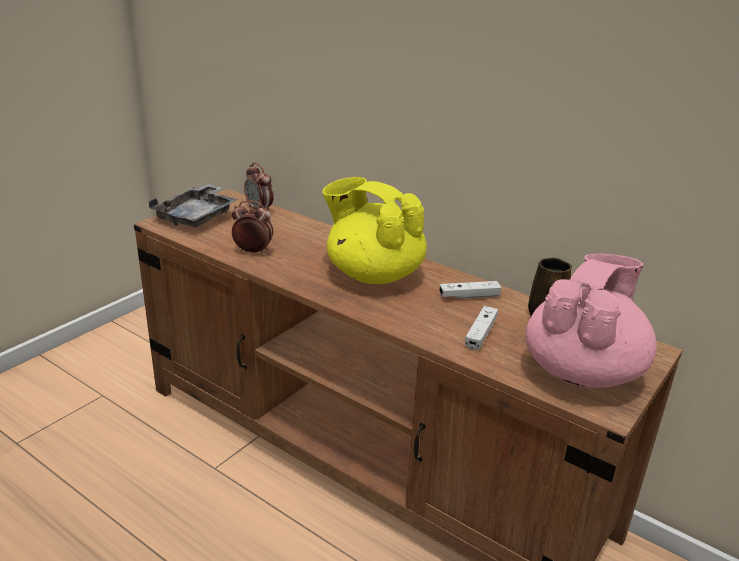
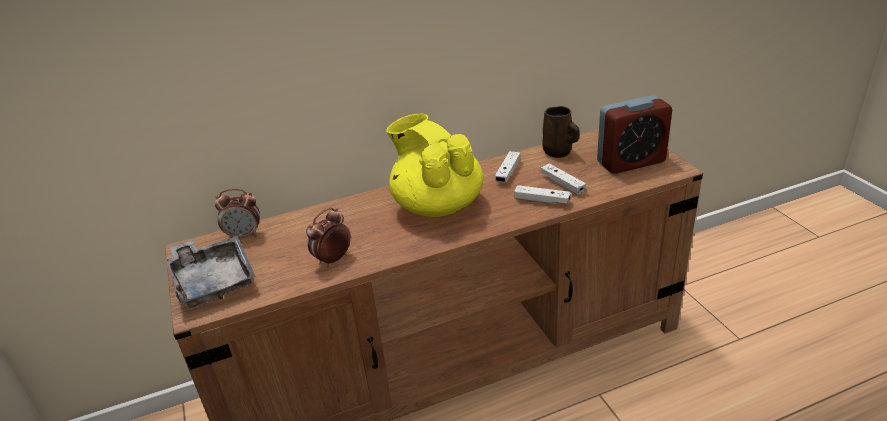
camera: 55 degrees left, 5 degrees up
yellow teapot [323,177,427,284] -> yellow teapot turned 75 degrees clockwise [386,114,484,217]
pink teapot [525,254,657,388] -> alarm clock [597,95,672,174]
none -> white game controller [514,185,571,204]

